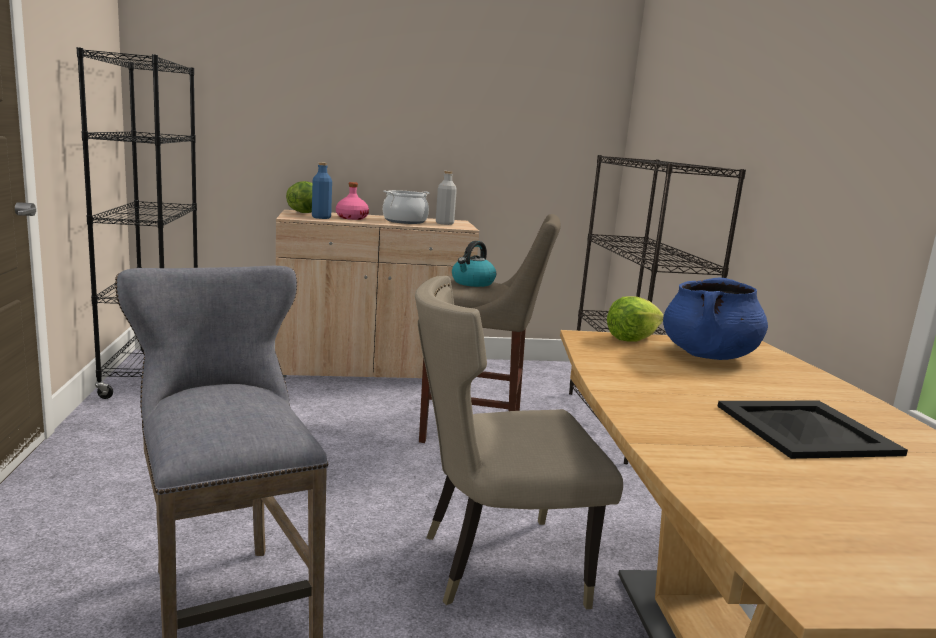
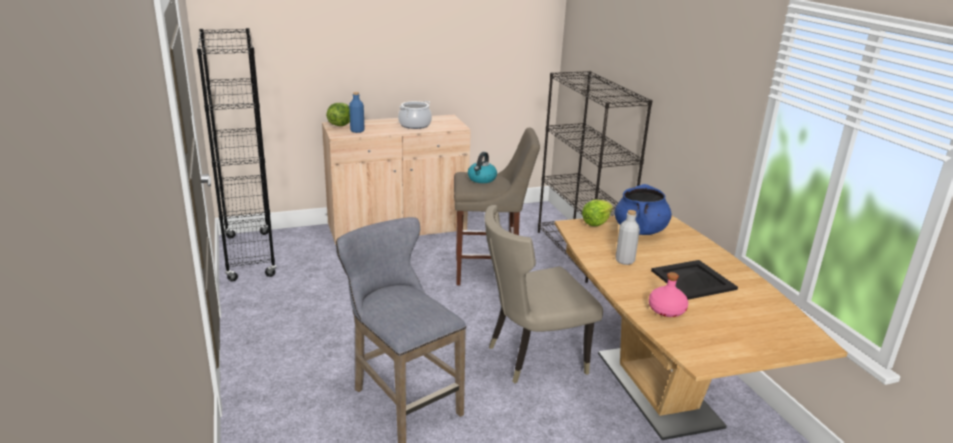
camera: 10 degrees left, 10 degrees up
pink bottle [336,182,369,220] -> pink bottle moved to [649,272,688,317]
grey bottle [436,171,457,225] -> grey bottle moved to [616,210,640,265]

